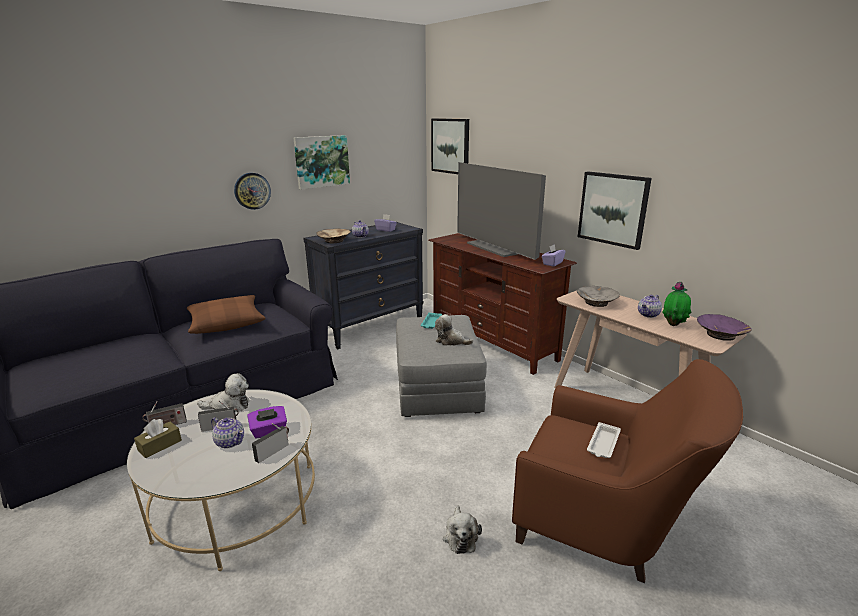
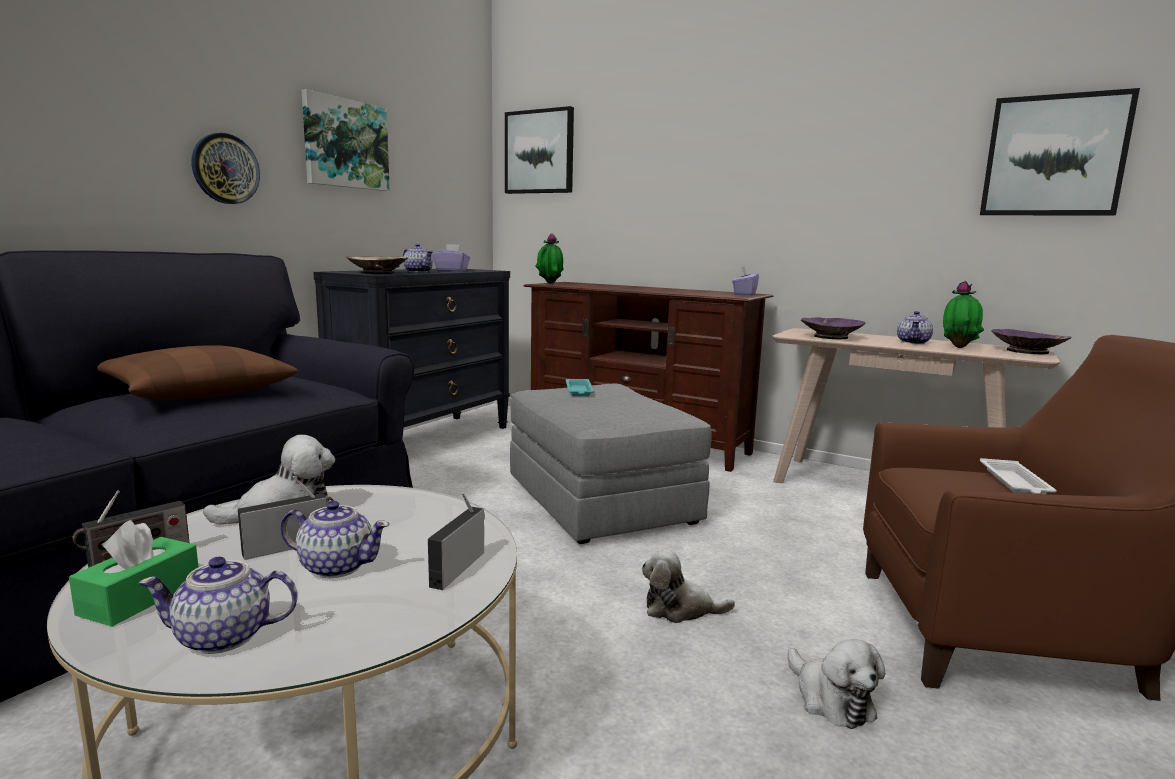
camera: 20 degrees left, 10 degrees down
brown tissue box [134,419,182,458] -> green tissue box [69,520,198,627]
purple tissue box [247,406,287,439] -> none
plush toy [435,314,473,346] -> plush toy moved to [642,548,735,623]
television [457,162,546,260] -> none
grey bowl [577,286,620,307] -> purple bowl [801,318,866,339]
picture [578,171,652,250] -> picture moved to [980,88,1140,215]
none -> teapot [138,557,298,654]
none -> potted plant [535,233,564,284]

